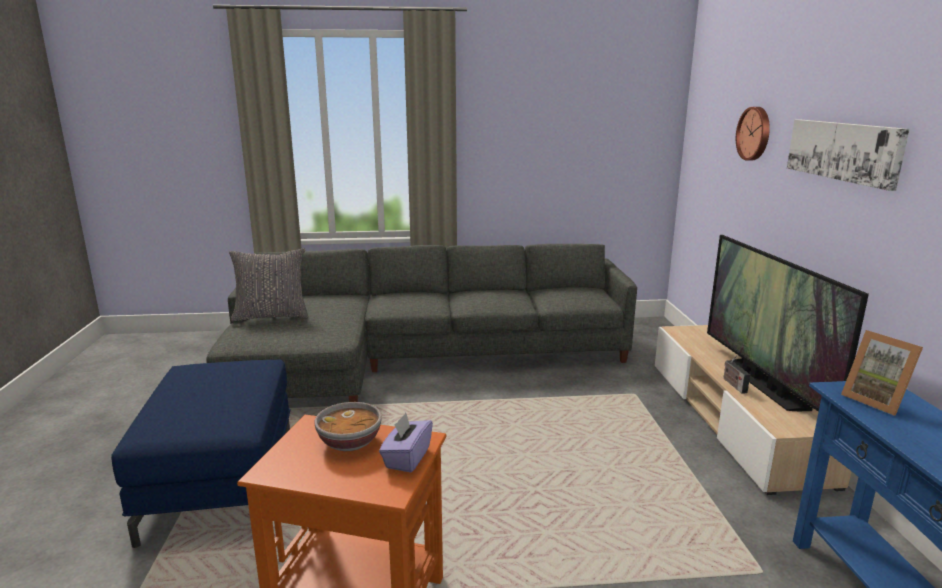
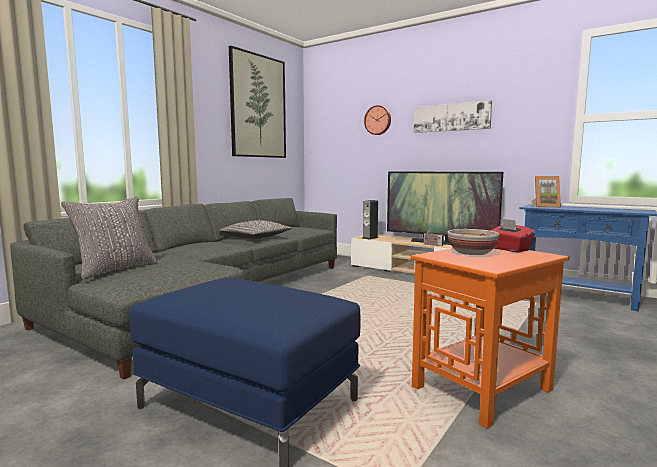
camera: 50 degrees left, 10 degrees down
purple tissue box [379,413,433,472] -> red tissue box [490,218,535,252]
none -> grey pillow [219,220,292,239]
none -> picture [229,46,286,158]
none -> speaker [362,200,379,240]

